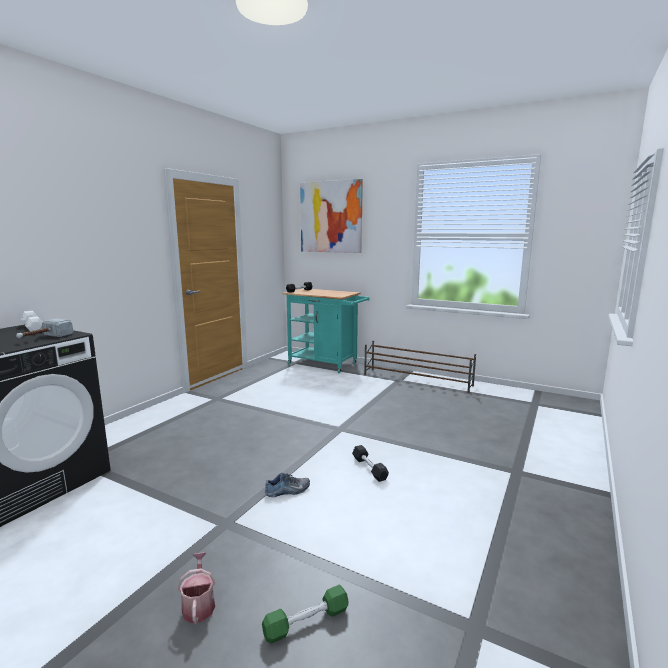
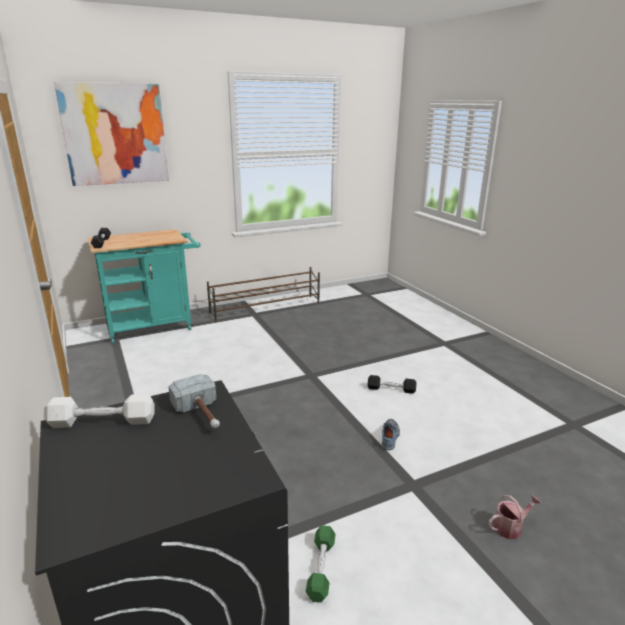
camera: 55 degrees left, 10 degrees up
watering can [178,552,215,624] -> watering can turned 135 degrees clockwise [488,494,541,539]
green dumbbell [262,585,349,644] -> green dumbbell moved to [306,525,336,603]

